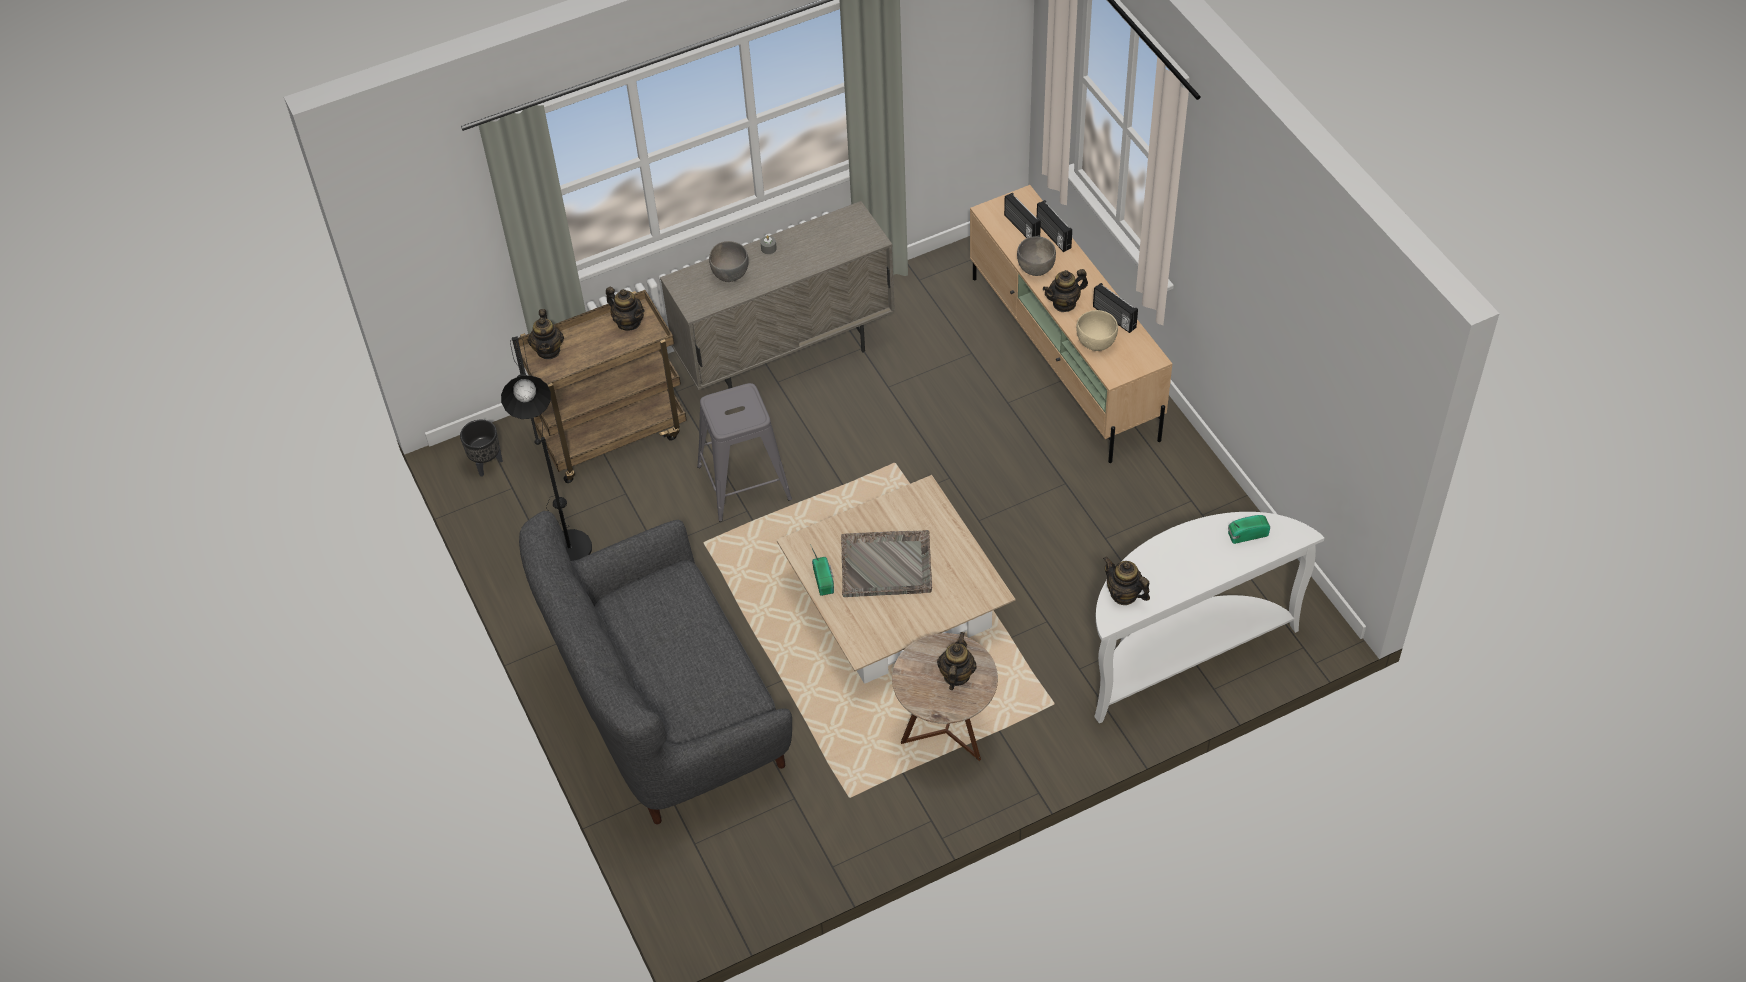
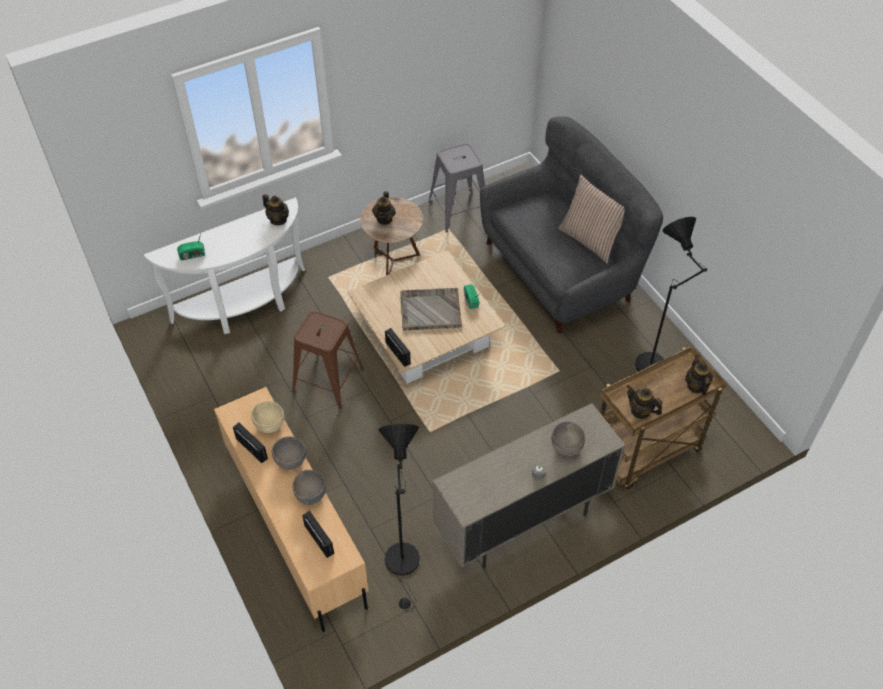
camera: 175 degrees right, 0 degrees up
black planter [460,420,503,477] -> none
grey stool [697,383,792,522] -> grey stool moved to [428,143,485,233]
radio [1037,200,1072,252] -> radio moved to [385,328,411,367]
teapot [1043,269,1088,312] -> grey bowl [272,436,306,470]
none -> brown stool [292,311,364,409]
none -> black floor lamp [378,424,420,612]
none -> pillow [558,175,624,264]

